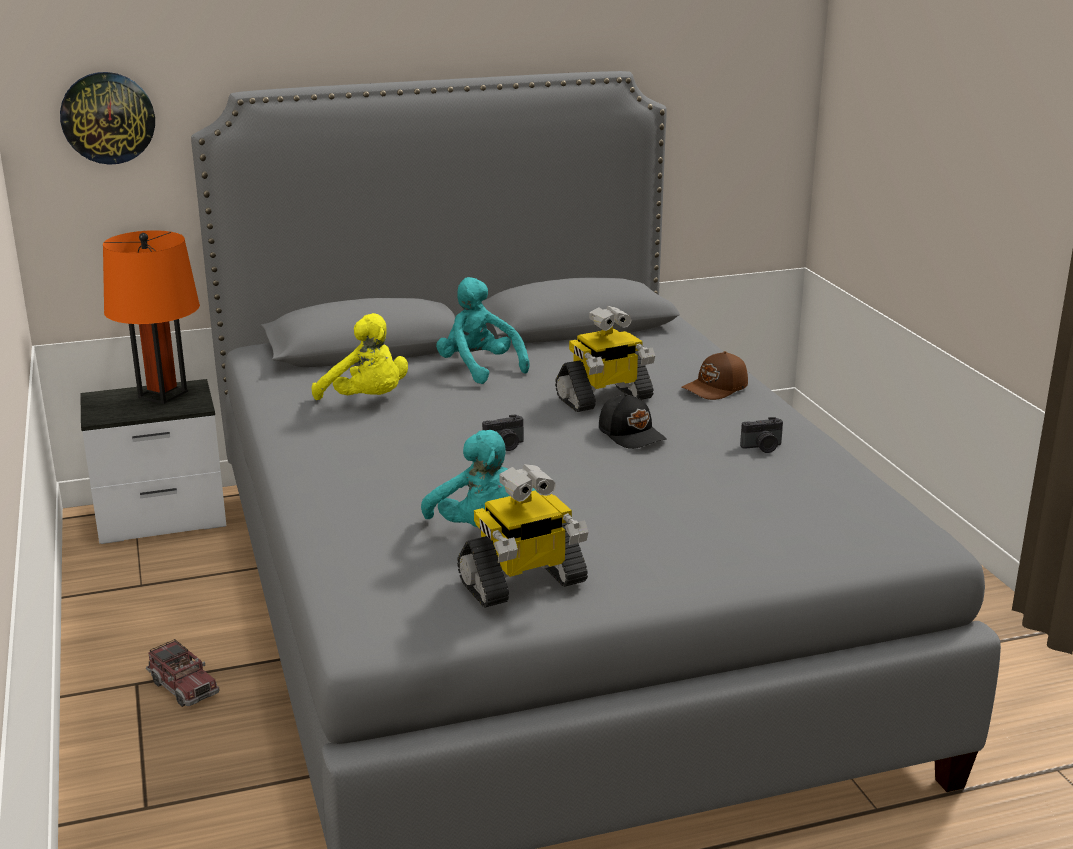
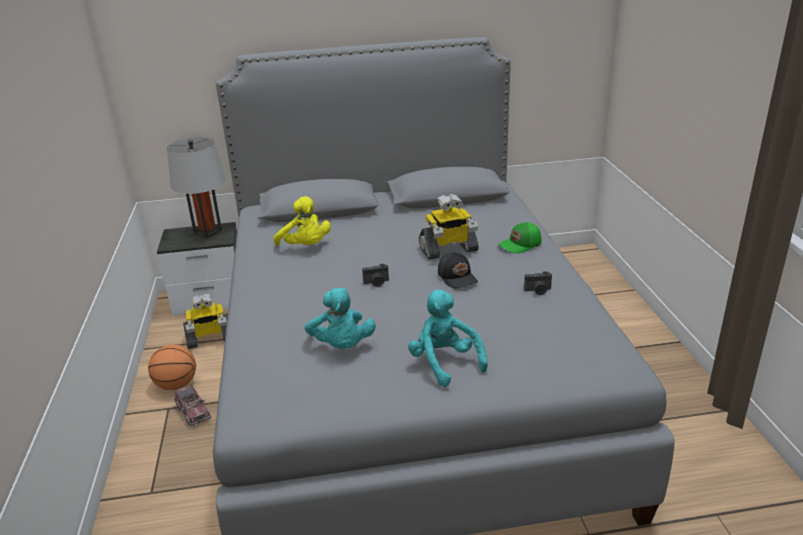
camera: 10 degrees right, 5 degrees up
wall clock [60,72,155,165] -> none
orange table lamp [103,230,200,404] -> grey table lamp [167,137,226,238]
turquoise plush toy [436,277,530,384] -> turquoise plush toy moved to [408,290,488,387]
toy robot [457,464,588,608] -> toy robot moved to [183,293,228,349]
brown cap [681,351,748,400] -> green cap [498,222,542,253]
none -> basketball [148,344,196,390]

